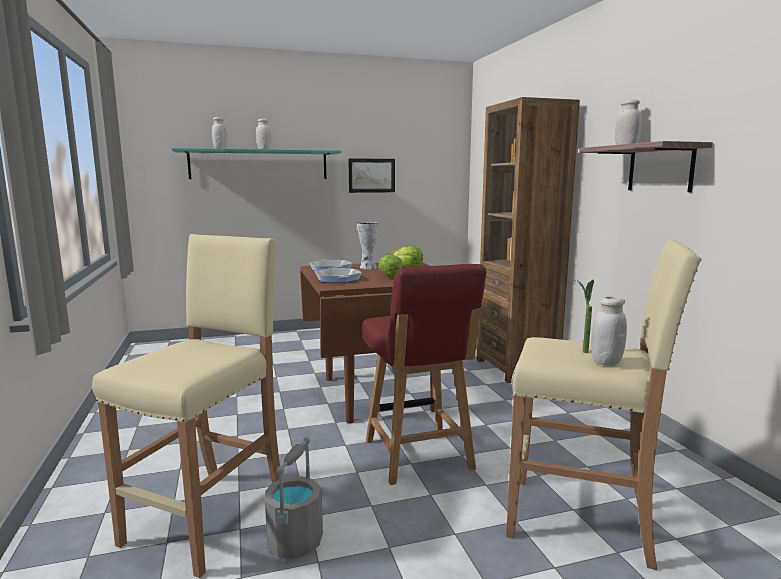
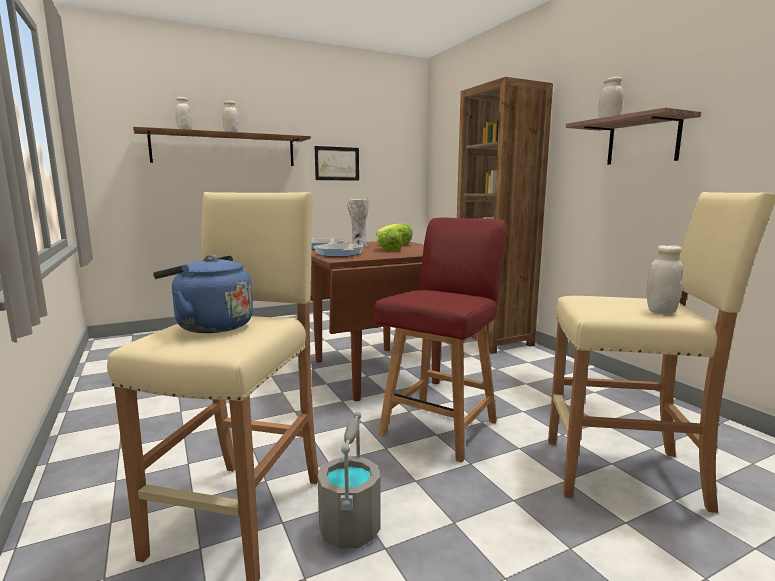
camera: 10 degrees left, 0 degrees up
turquoise shelf [172,148,341,179] -> brown shelf [133,127,311,166]
red chair [363,264,487,485] -> red chair turned 120 degrees counterclockwise [374,217,507,463]
potted plant [576,279,594,353] -> none
none -> blue kettle [153,255,253,333]

